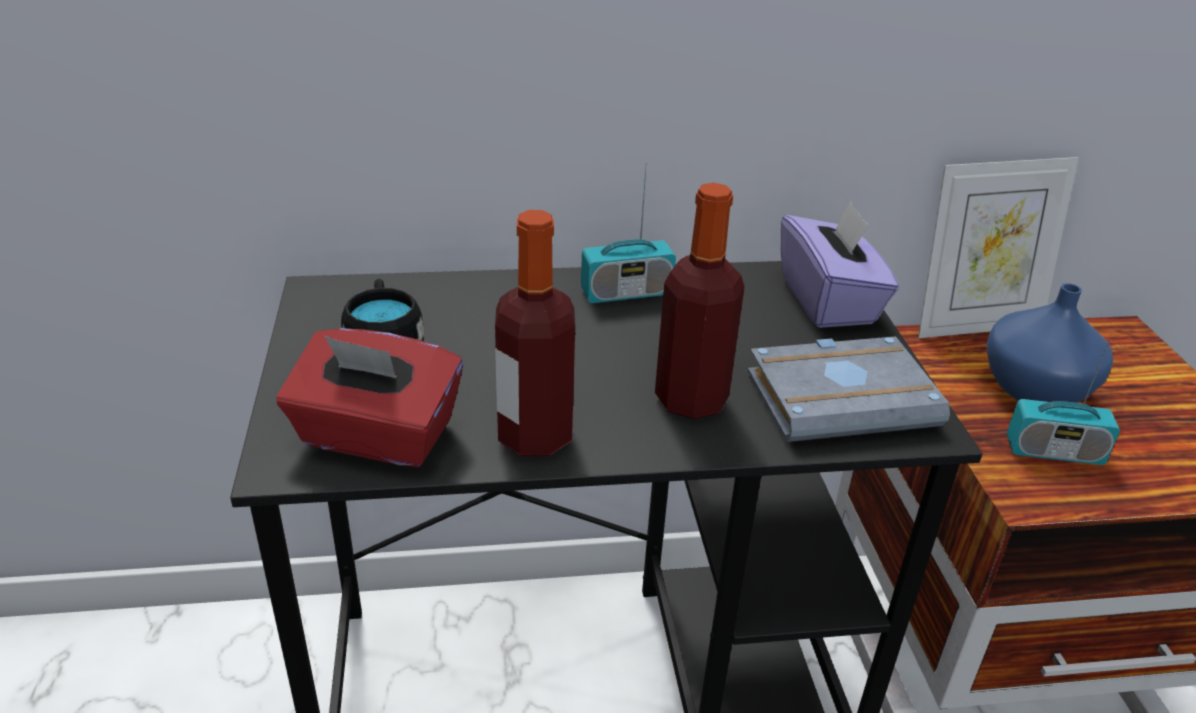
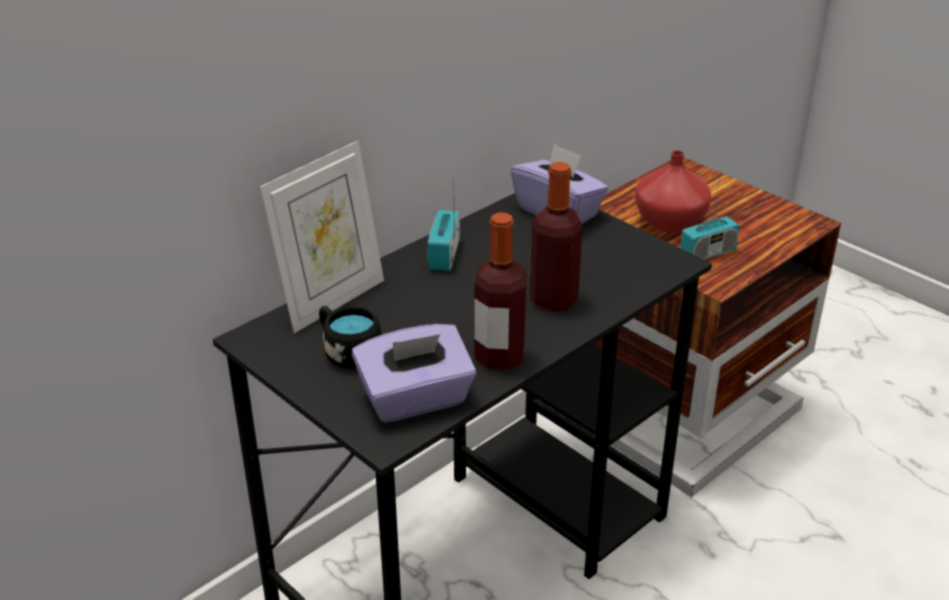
camera: 35 degrees left, 0 degrees up
red tissue box [276,328,463,467] -> purple tissue box [352,324,476,423]
radio [581,170,676,303] -> radio turned 150 degrees clockwise [427,178,460,271]
grey book [747,336,950,442] -> none
picture frame [918,157,1078,338] -> picture frame moved to [260,141,384,333]
blue vase [986,283,1113,403] -> red vase [635,150,711,233]

